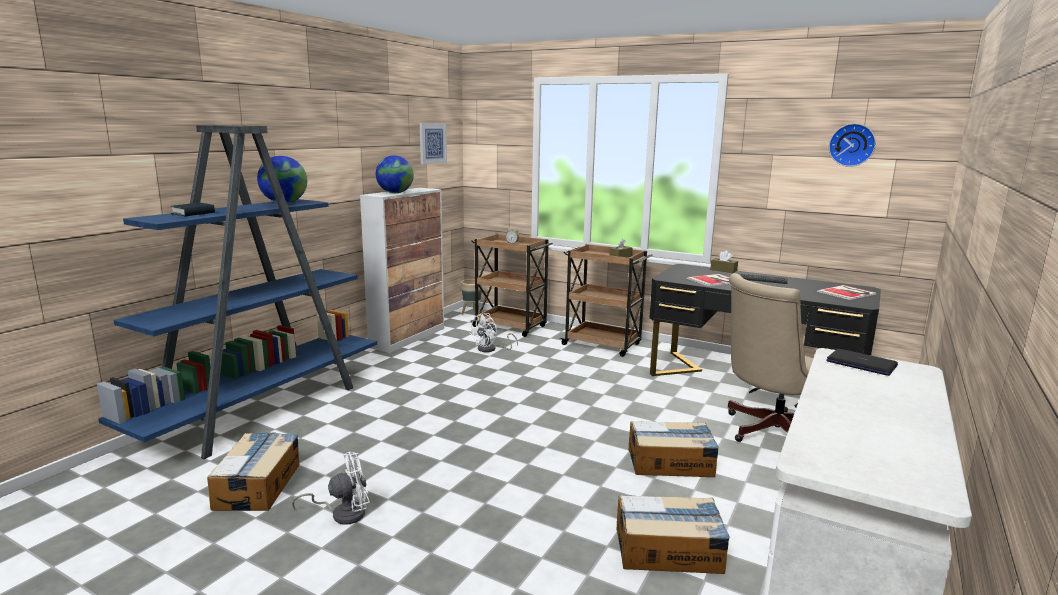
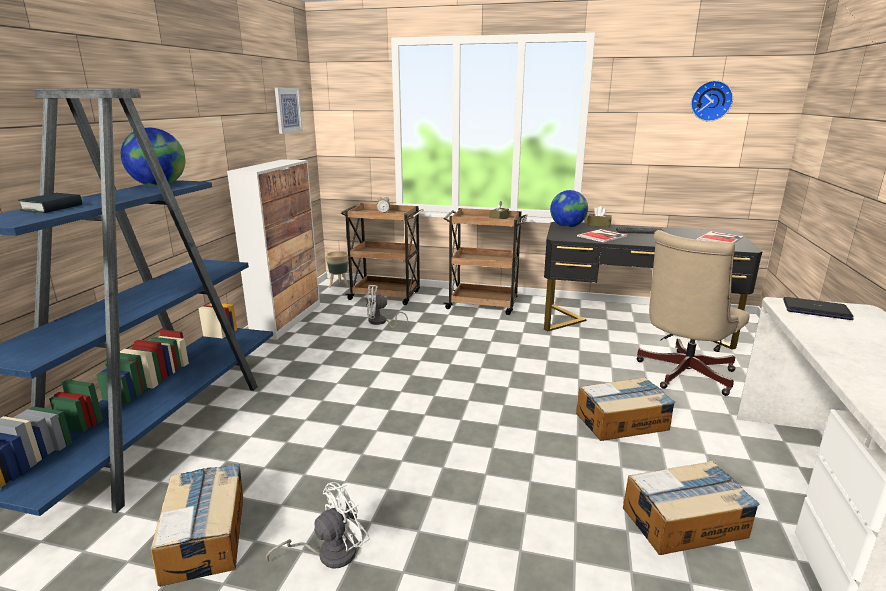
camera: 15 degrees left, 5 degrees up
globe [376,155,414,193] -> globe moved to [550,190,588,228]
white fan [469,313,518,352] -> white fan turned 60 degrees clockwise [366,285,408,328]

